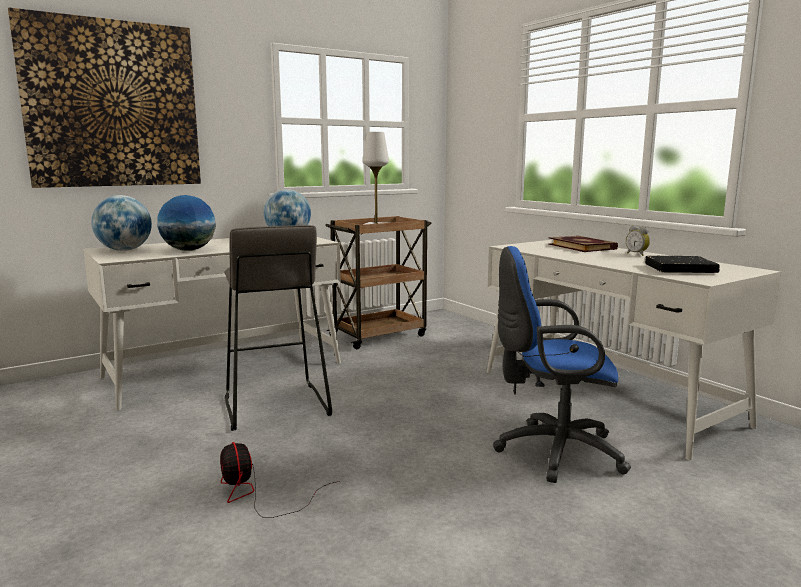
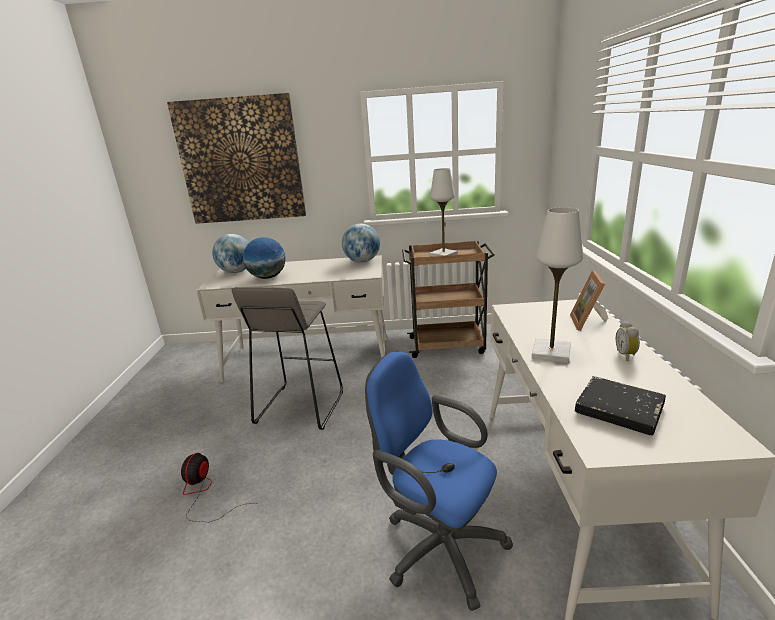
camera: 35 degrees right, 10 degrees up
book [548,236,618,252] -> picture frame [570,271,608,331]
none -> white table lamp [532,207,583,363]

